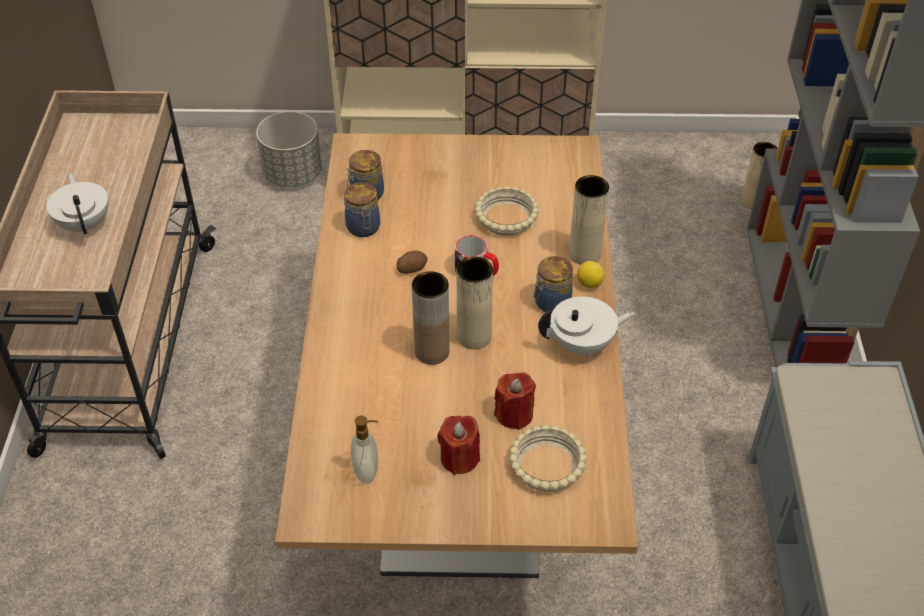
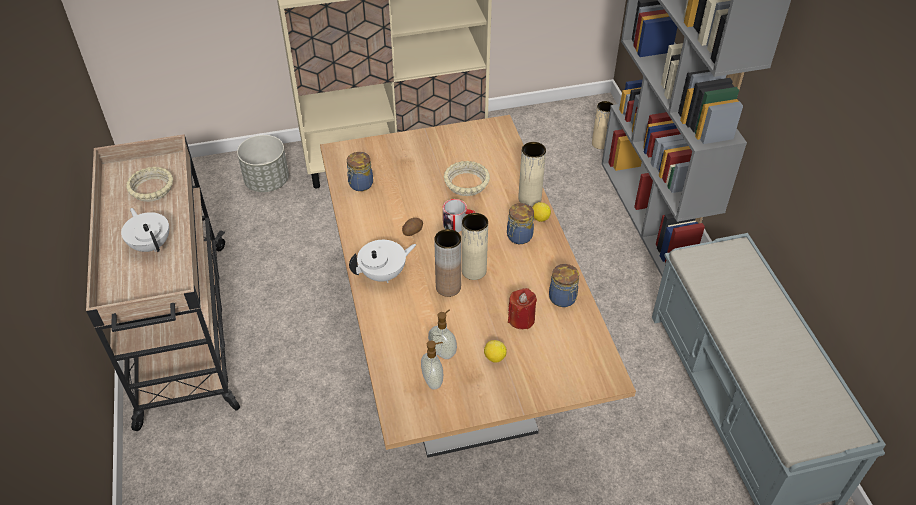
camera: 15 degrees left, 0 degrees up
jar [344,182,380,237] -> jar moved to [549,264,579,307]
red candle [437,416,480,475] -> lemon [484,340,507,363]
beige bowl [509,425,587,491] -> beige bowl moved to [126,167,173,202]
white teapot [538,296,635,358] -> white teapot moved to [349,240,416,283]
none -> soap dispenser [428,310,457,359]

